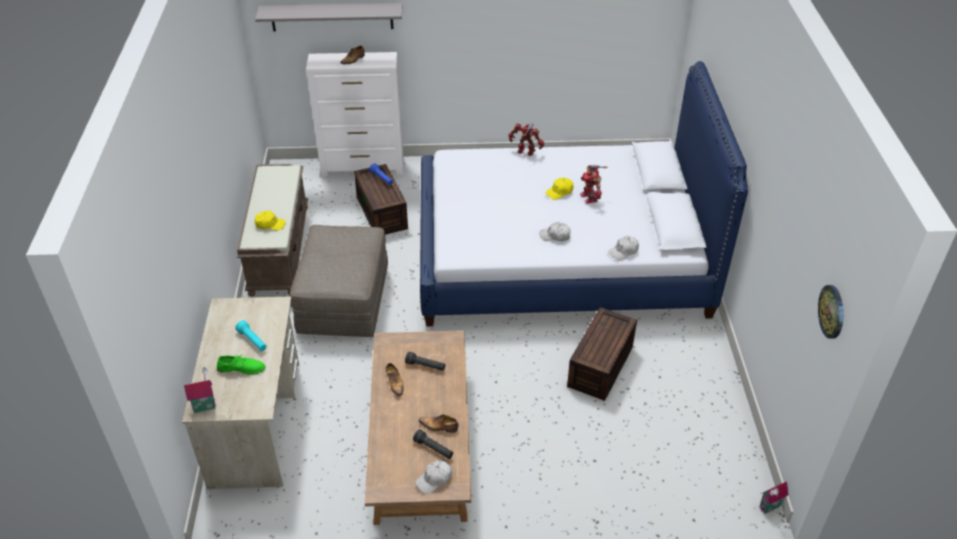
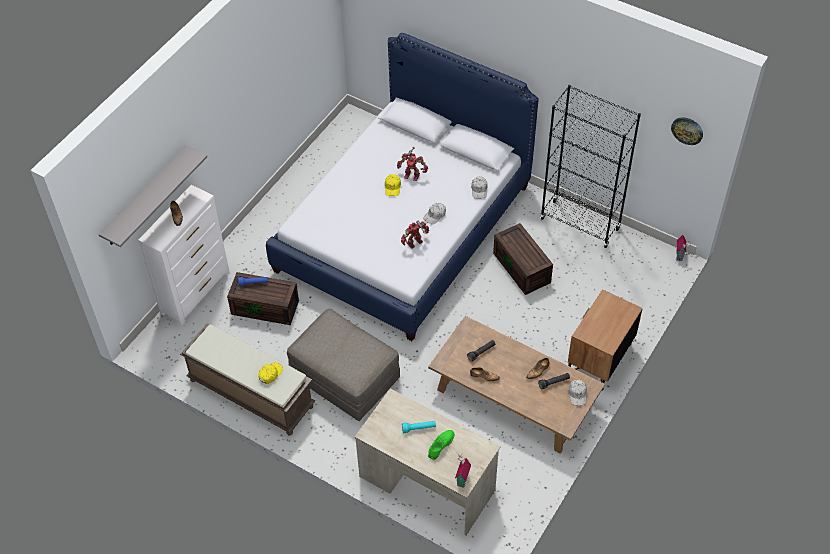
camera: 55 degrees left, 10 degrees up
toy robot [509,123,544,156] -> toy robot moved to [401,220,429,248]
none -> black bookcase [540,85,641,248]
none -> brown nightstand [568,289,643,390]

